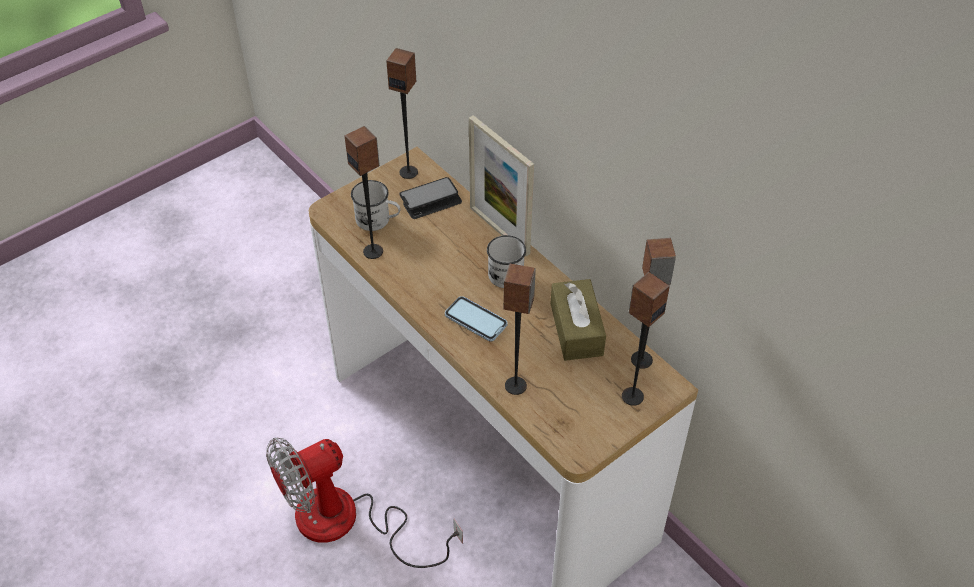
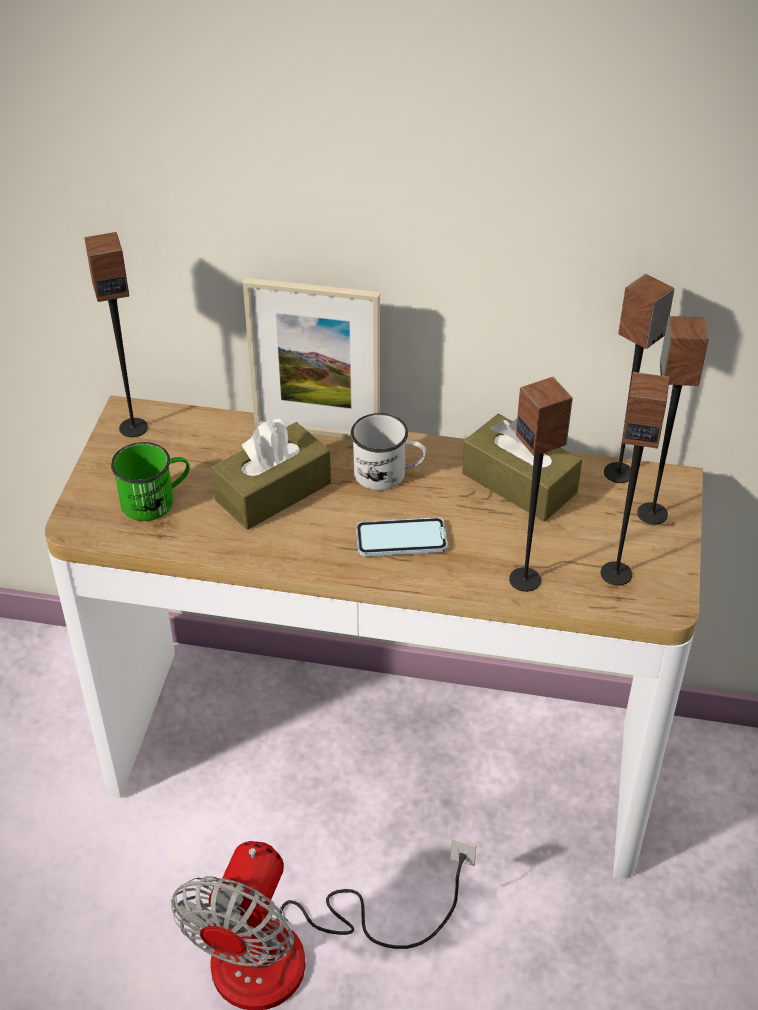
camera: 40 degrees left, 5 degrees down
speaker [345,126,383,259] -> speaker moved to [600,372,669,585]
white mug [351,180,401,231] -> green mug [111,442,190,521]
phone [399,177,462,219] -> none
none -> brown tissue box [211,418,331,530]

